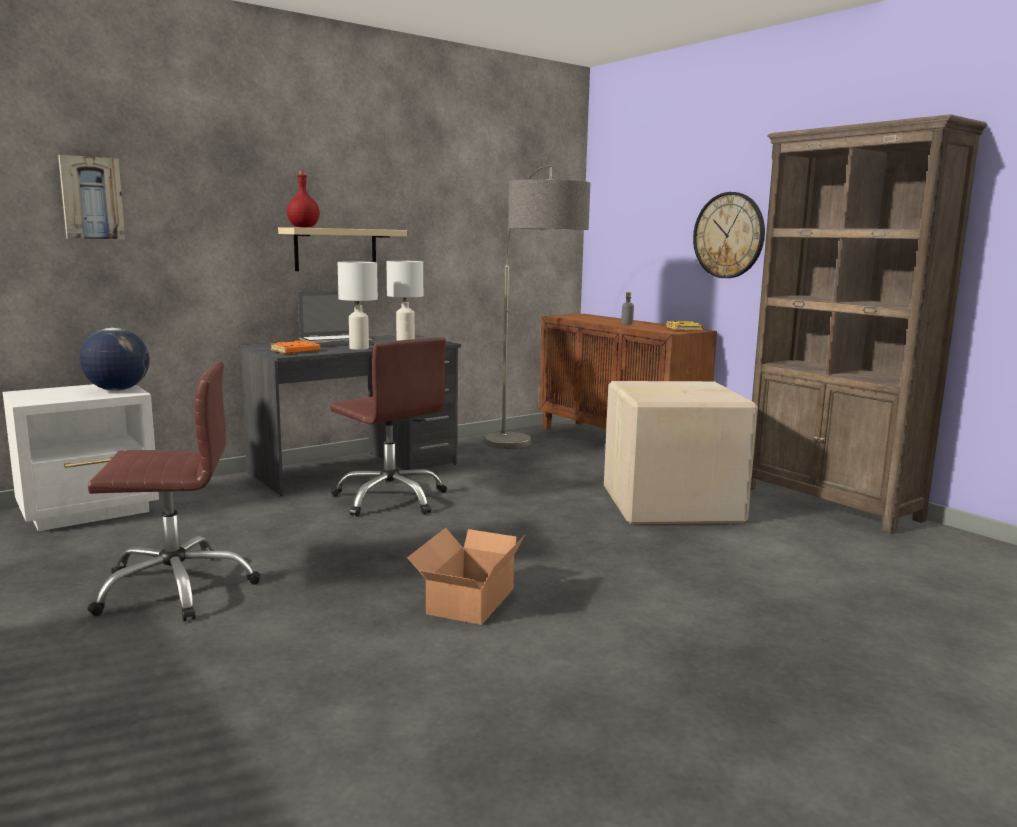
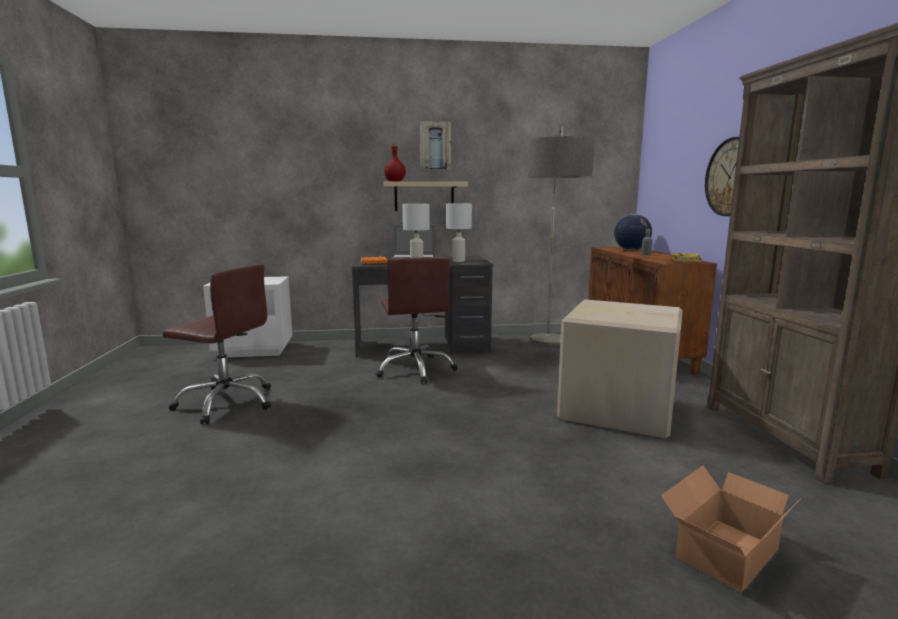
camera: 30 degrees right, 0 degrees up
picture [58,155,125,239] -> picture moved to [420,121,451,169]
globe [79,328,149,391] -> globe moved to [614,214,652,250]
cardboard box [407,528,525,625] -> cardboard box moved to [661,465,801,593]

